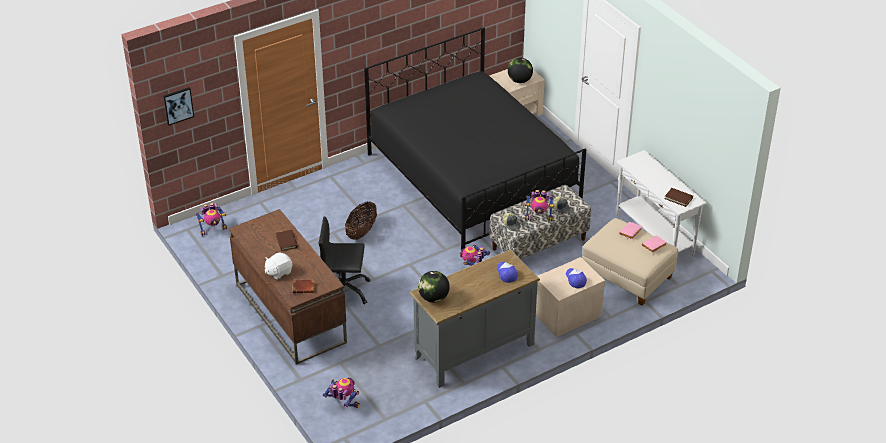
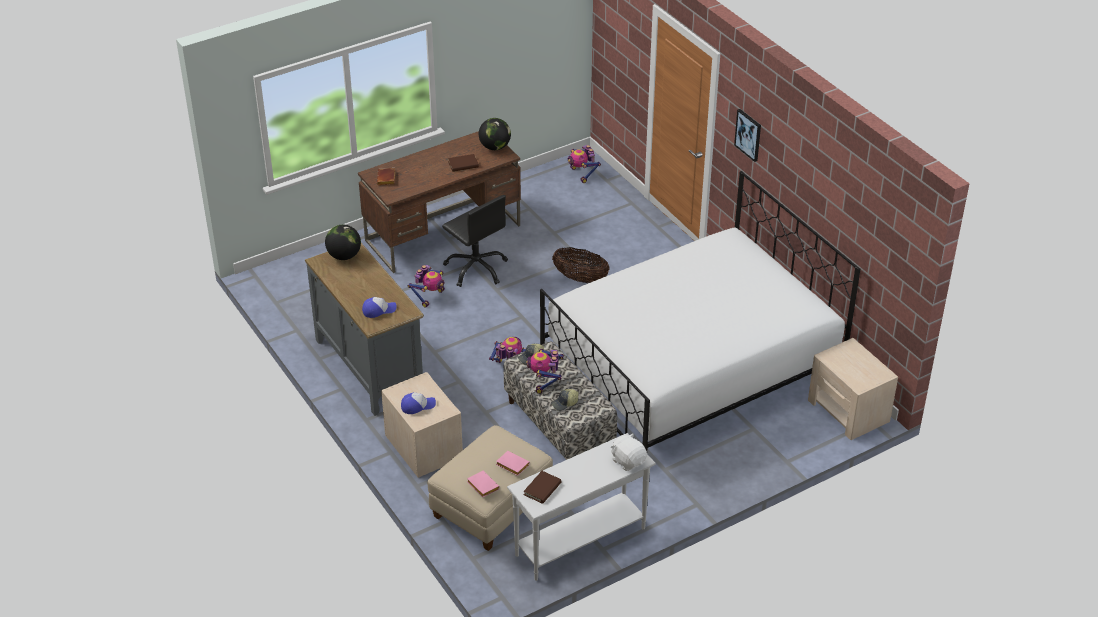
camera: 90 degrees right, 0 degrees up
picture [163,87,194,126] -> picture moved to [734,109,761,162]
white plush toy [265,252,292,280] -> white plush toy moved to [611,433,647,471]
black office chair [319,217,370,304] -> black office chair turned 135 degrees clockwise [442,195,508,287]
toy robot [323,378,360,408] -> toy robot moved to [408,265,445,308]
black bed [364,27,586,250] -> white bed [540,171,860,451]
globe [508,58,533,83] -> globe moved to [479,118,511,150]

